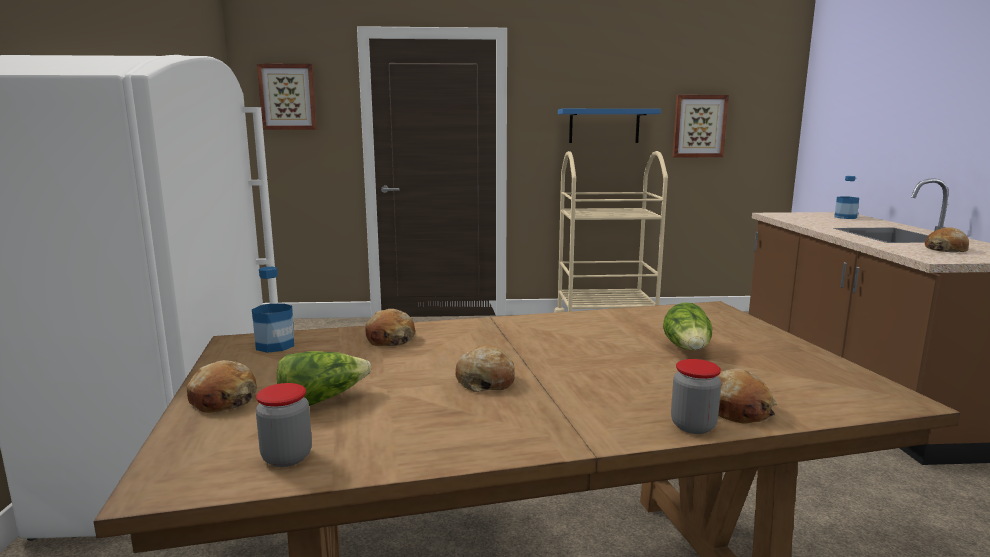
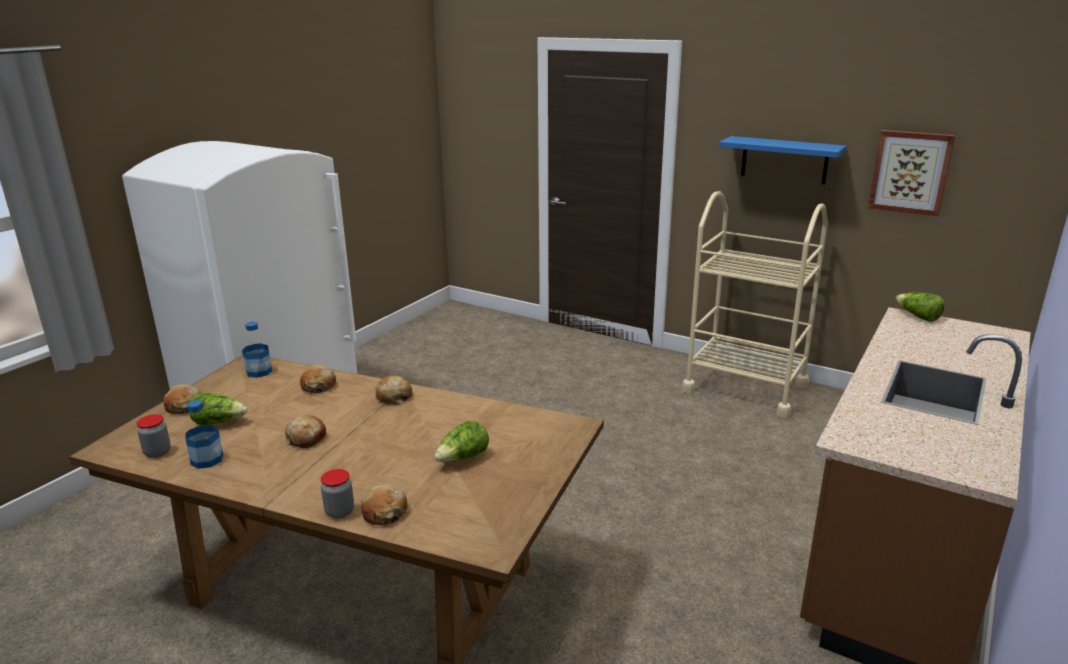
camera: 35 degrees right, 10 degrees up
picture [257,63,317,130] -> none
bottle [834,176,859,219] -> bottle moved to [186,400,223,469]
bread [925,227,969,252] -> bread moved to [375,376,412,405]
none -> lettuce [896,292,945,322]

